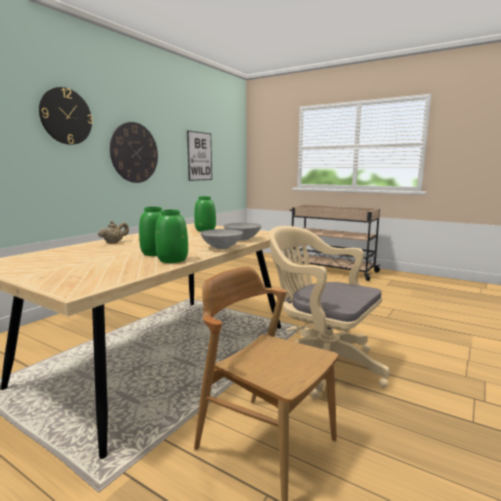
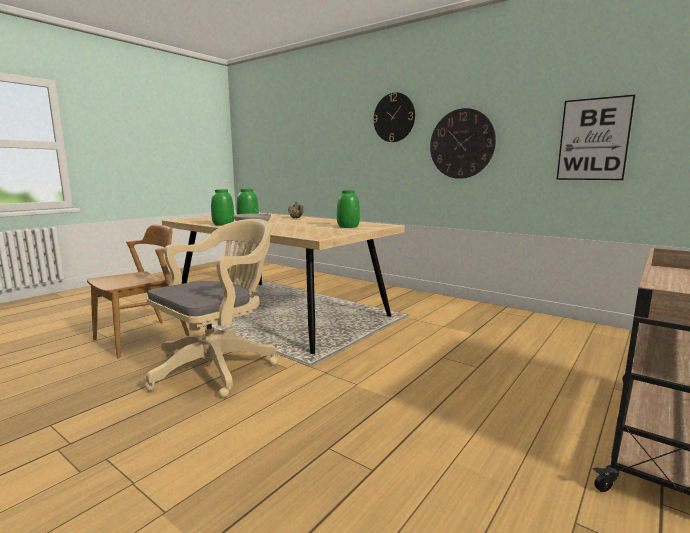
camera: 95 degrees right, 0 degrees up
grey bowl [224,223,261,241] -> none

